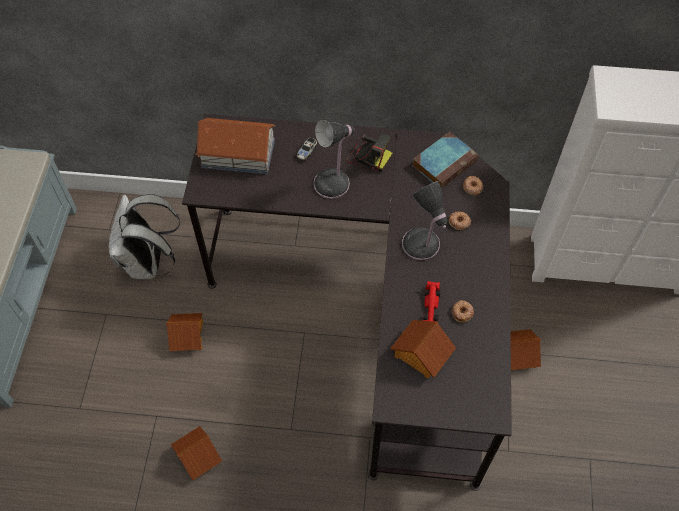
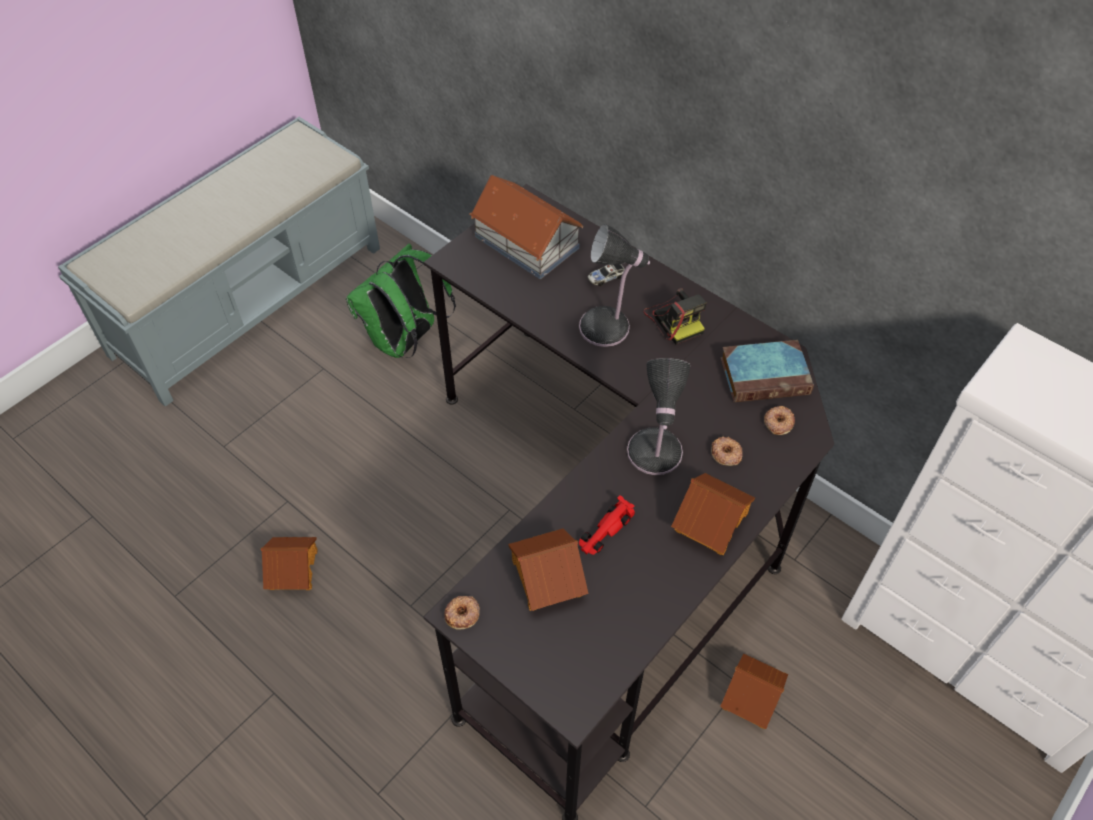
camera: 35 degrees right, 5 degrees down
white backpack [109,194,180,279] -> green backpack [346,244,456,358]
toy house [166,313,203,351] -> toy house moved to [671,473,755,555]
donut [452,300,474,323] -> donut moved to [444,596,480,630]

